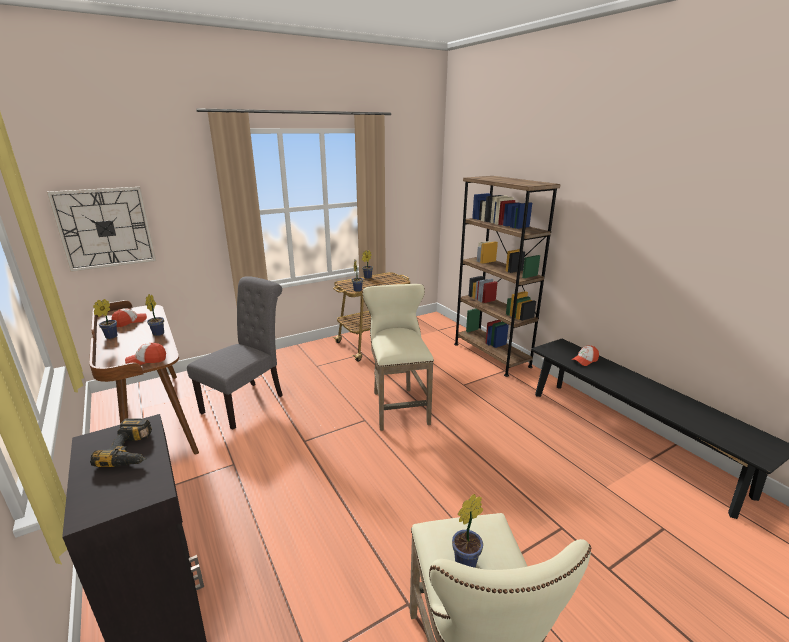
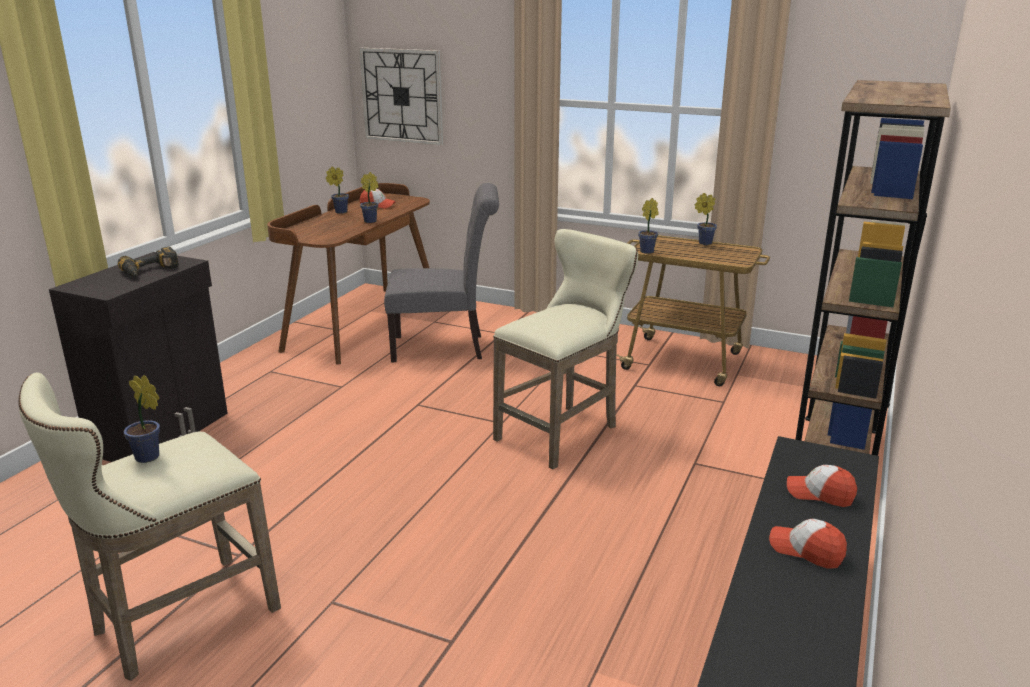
camera: 55 degrees right, 0 degrees up
cap [125,343,166,365] -> cap moved to [769,519,847,569]

